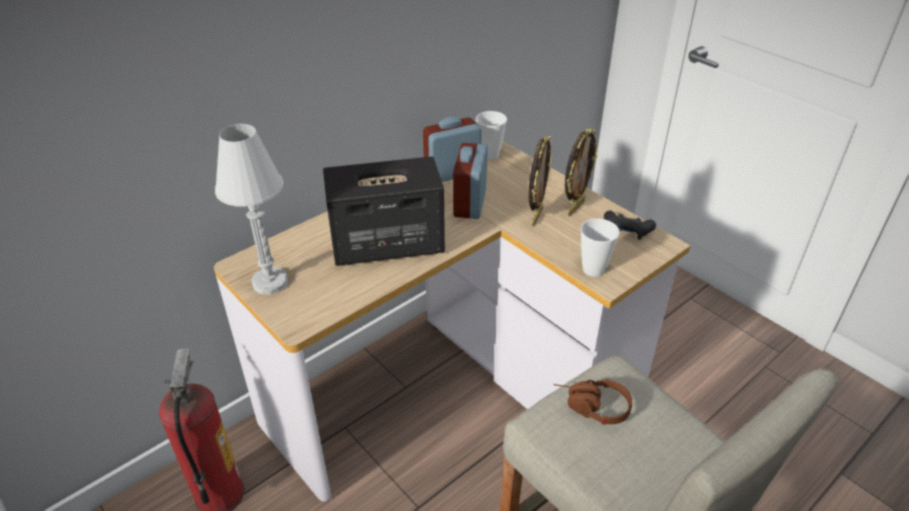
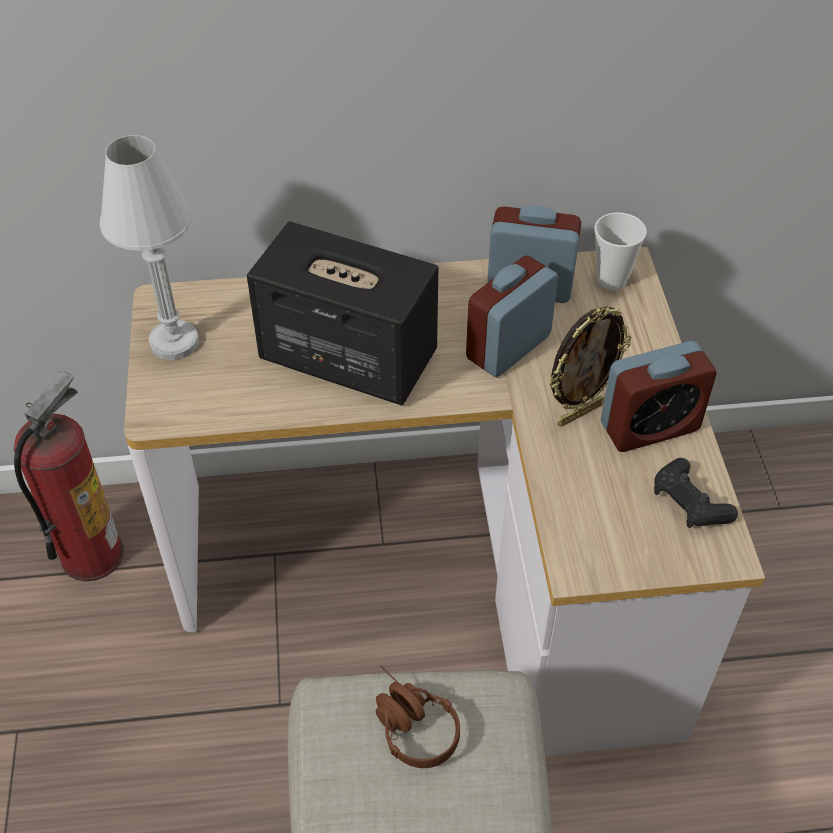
camera: 35 degrees right, 10 degrees up
picture frame [565,128,598,216] -> alarm clock [601,341,717,452]
cup [580,219,620,277] -> none

